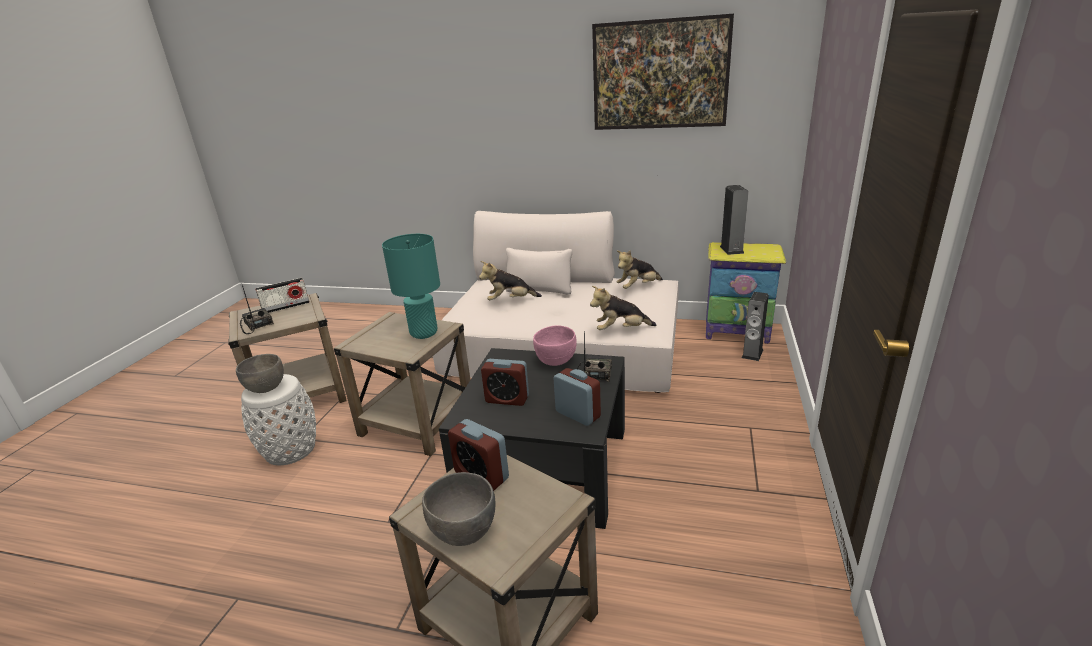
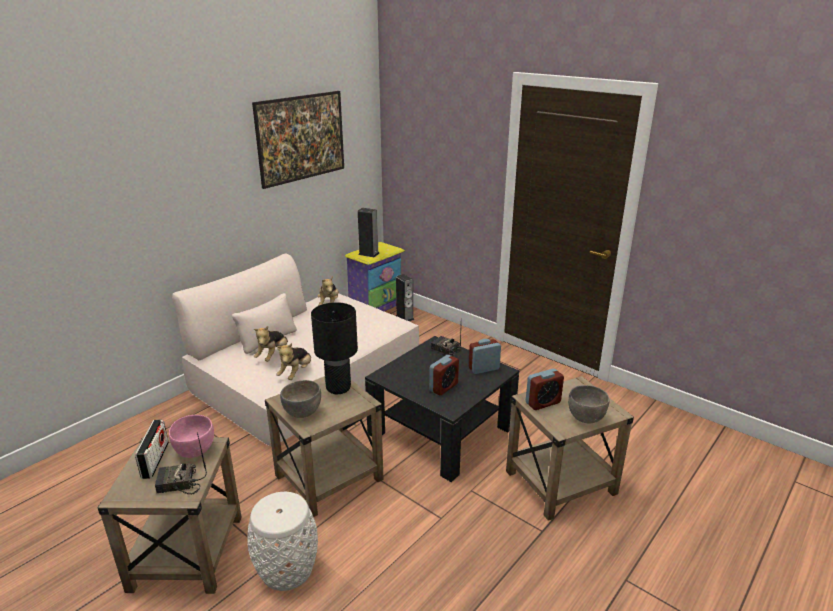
camera: 65 degrees left, 0 degrees up
grey bowl [236,354,284,393] -> grey bowl moved to [280,380,321,418]
turquoise table lamp [382,234,440,339] -> black table lamp [311,302,358,394]
pink bowl [533,325,577,366] -> pink bowl moved to [169,415,214,458]
plush toy [590,286,656,330] -> plush toy moved to [276,343,311,380]

